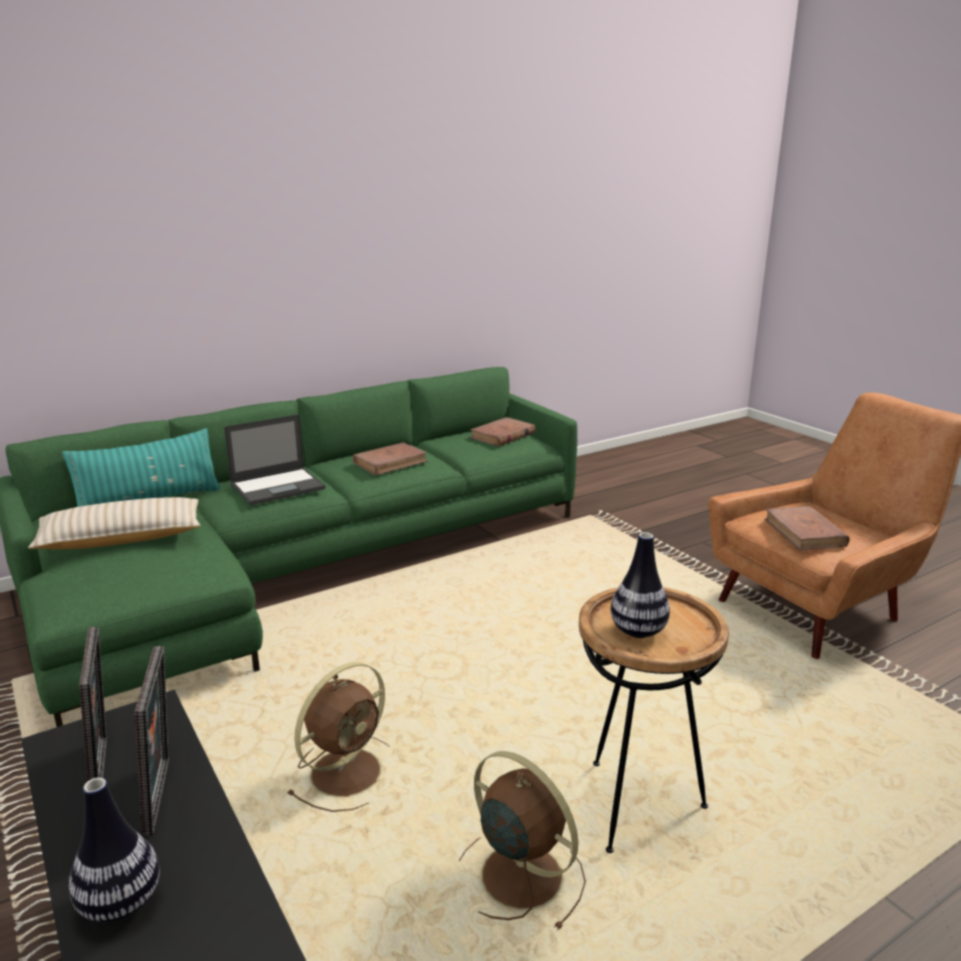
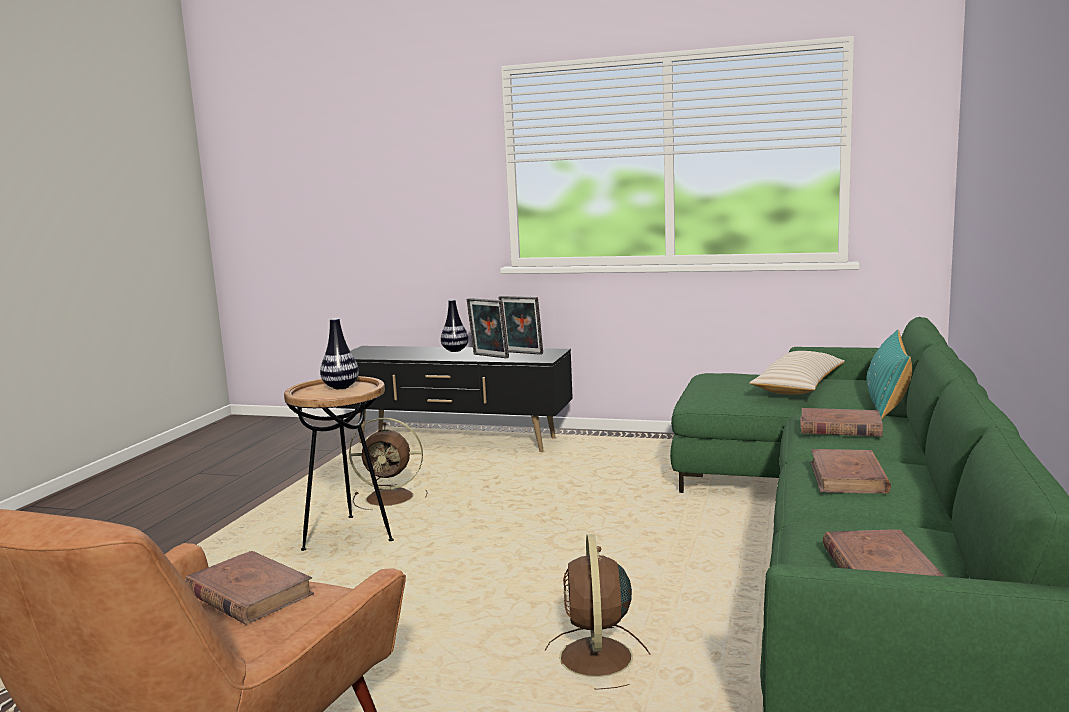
camera: 140 degrees right, 10 degrees down
laptop [224,414,326,505] -> brown book [800,408,883,437]
brown fan [287,662,389,812] -> brown fan moved to [544,534,651,690]

